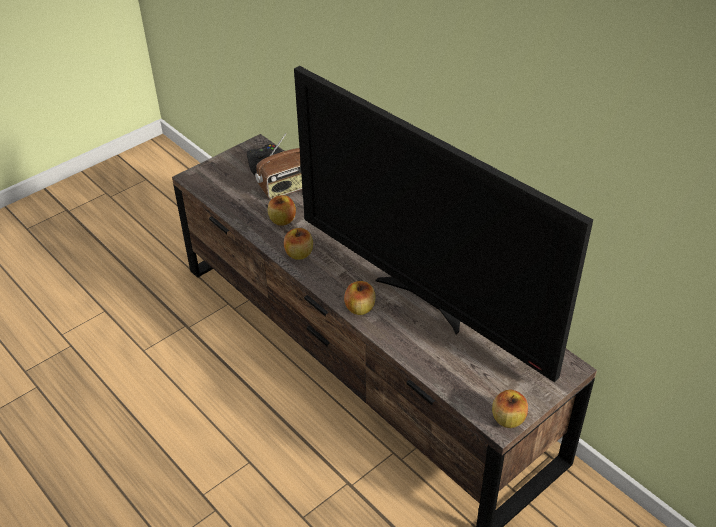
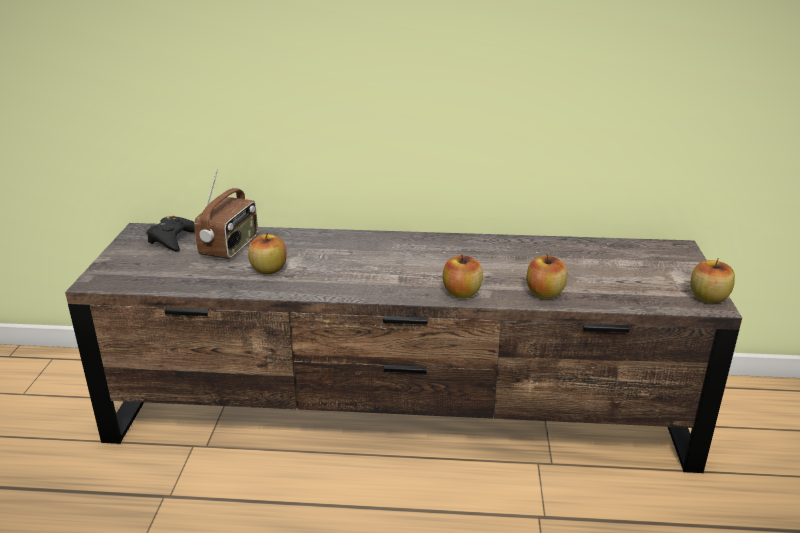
camera: 45 degrees left, 15 degrees down
apple [284,228,313,260] -> apple moved to [526,254,567,299]
television [294,66,593,382] -> none

